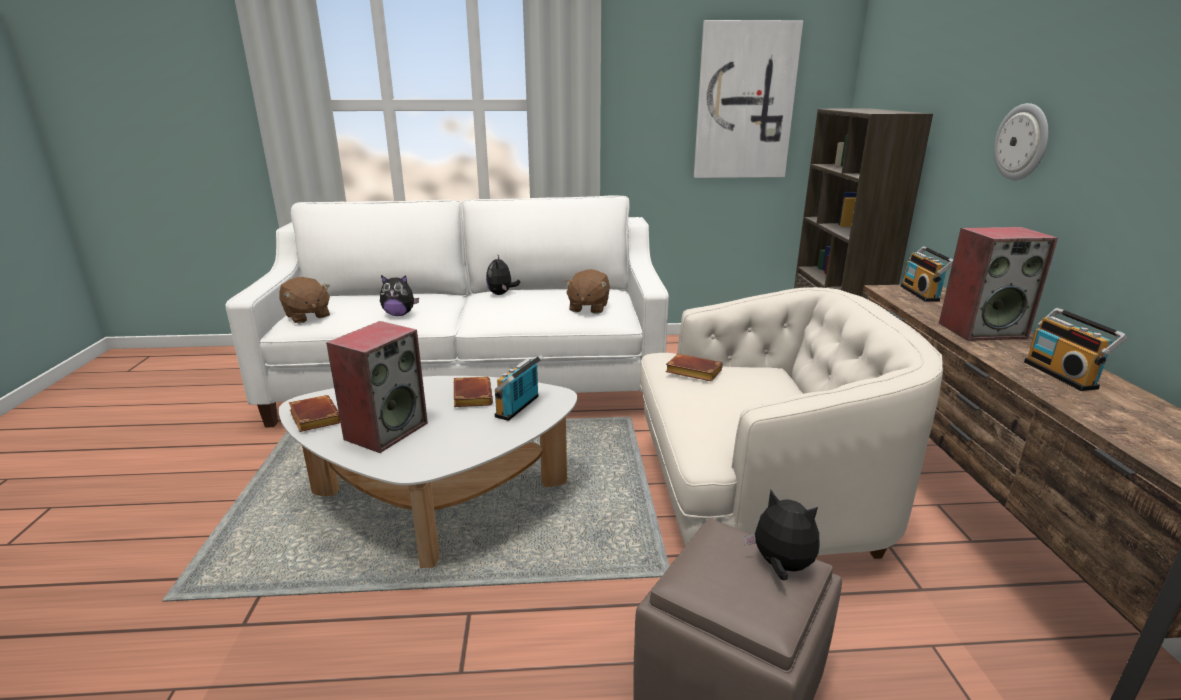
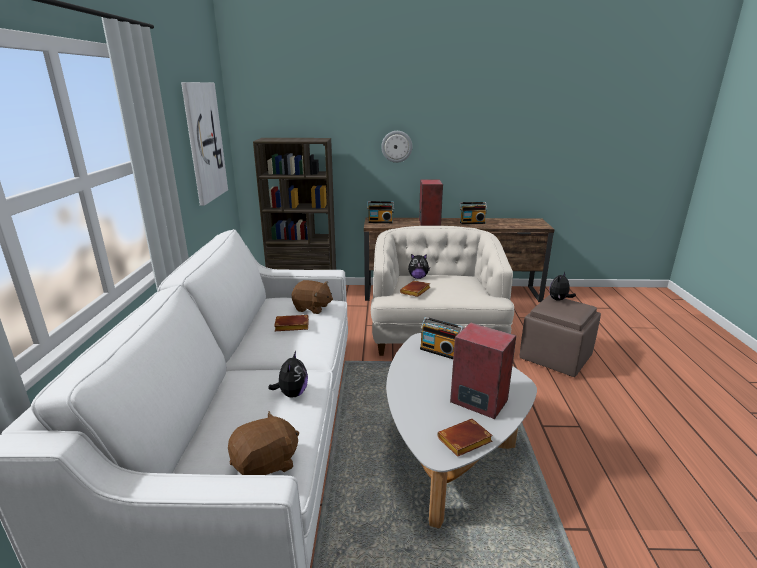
camera: 85 degrees left, 0 degrees up
brown book [454,377,493,407] -> brown book moved to [274,315,309,331]
plush toy [486,255,520,295] -> plush toy moved to [408,254,430,279]

